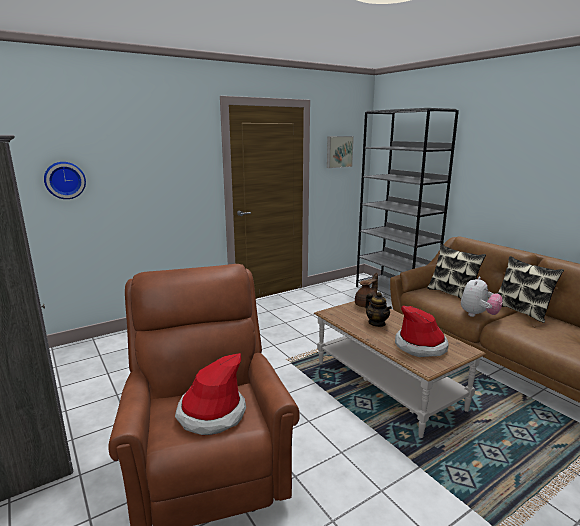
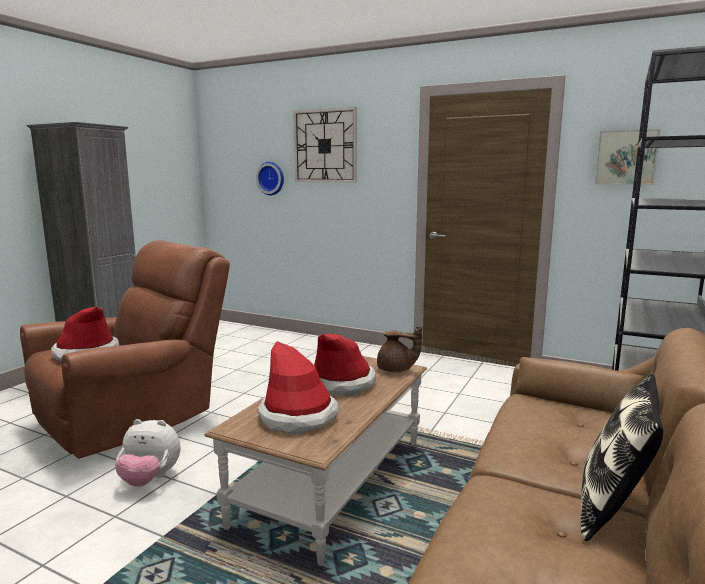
camera: 60 degrees right, 5 degrees down
teapot [365,292,392,327] -> hat [314,334,376,396]
pillow [427,244,486,298] -> none
plush toy [461,277,503,317] -> plush toy moved to [115,419,180,487]
none -> wall clock [293,107,357,183]

